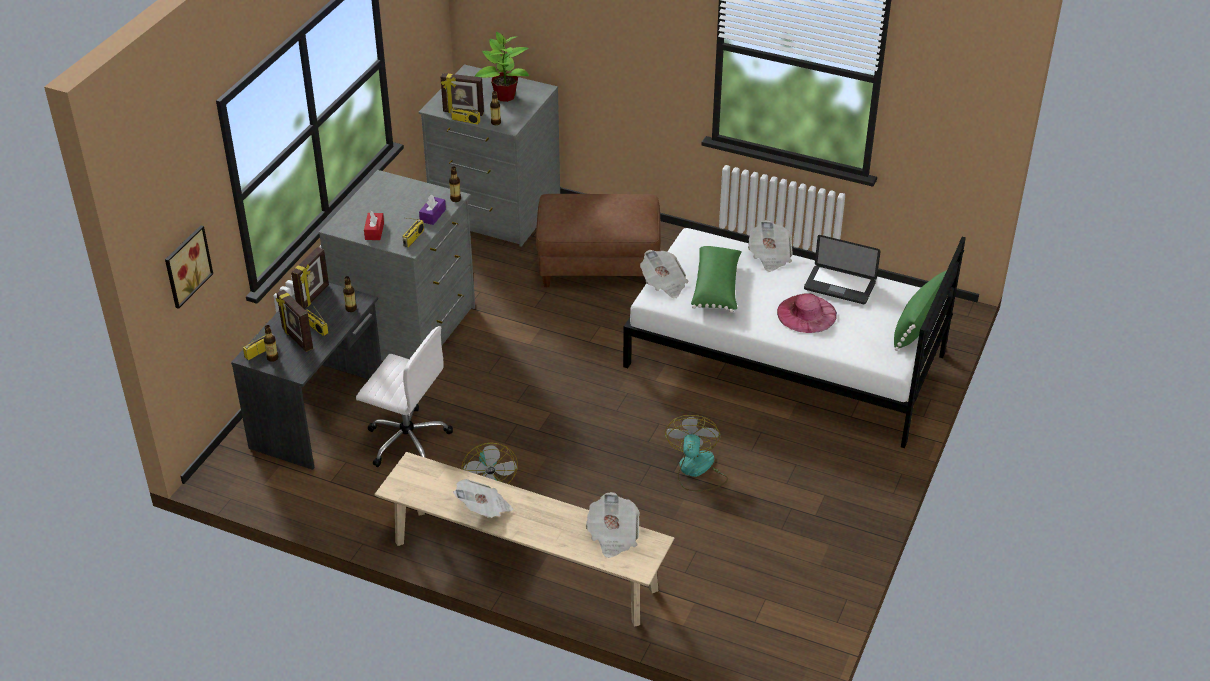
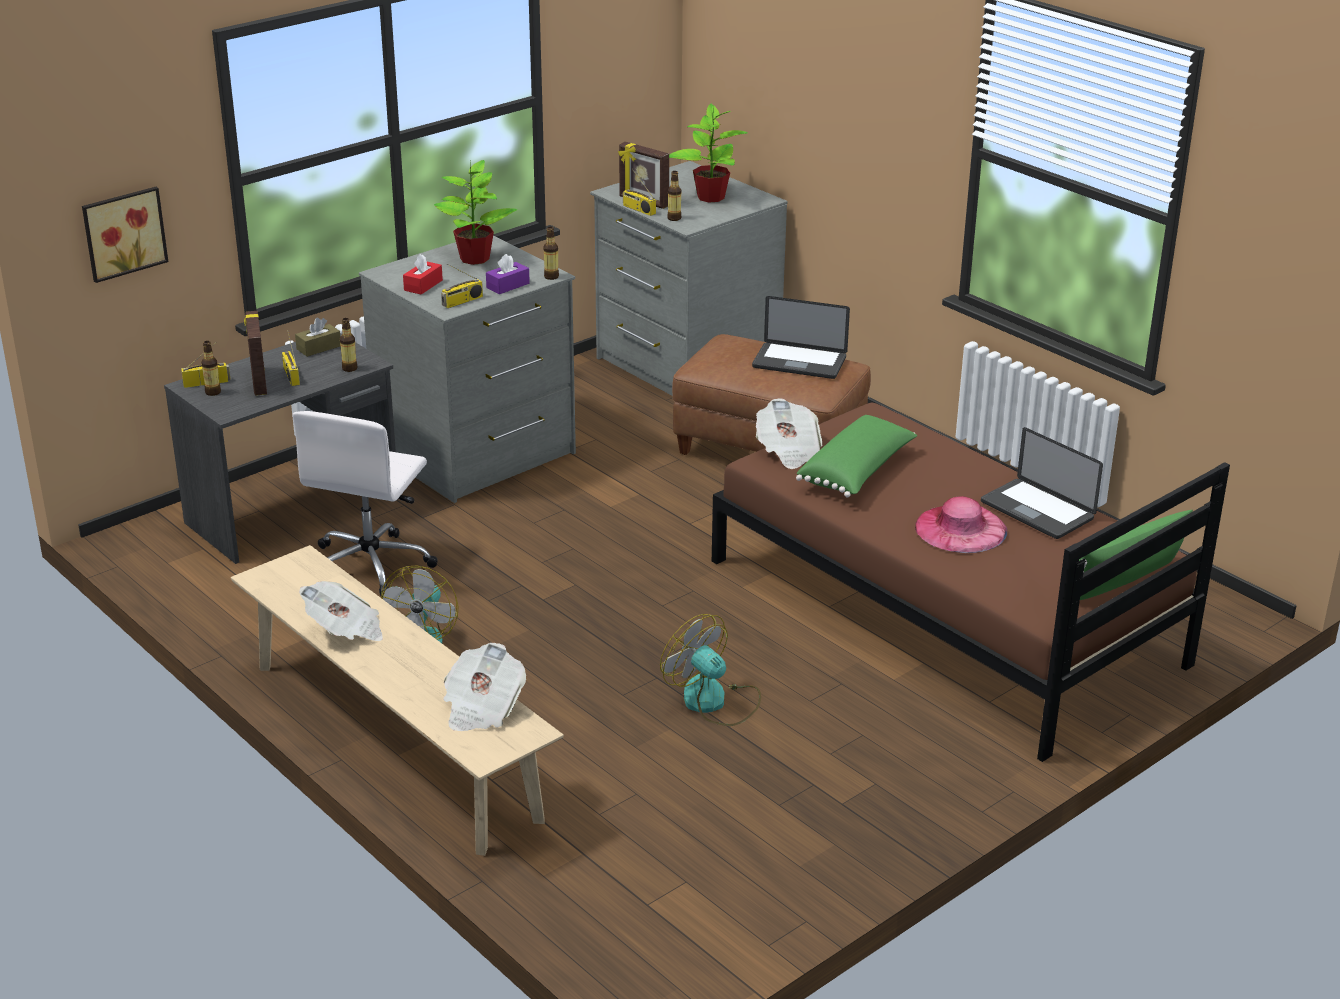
camera: 25 degrees right, 10 degrees down
picture frame [291,247,329,309] -> brown tissue box [295,318,340,357]
white office chair [356,326,453,467] -> white office chair turned 60 degrees clockwise [292,411,438,596]
white bed [623,228,966,448] -> brown bed [712,403,1230,762]
fan [665,415,728,491] -> fan turned 75 degrees counterclockwise [660,614,761,726]
newspaper [748,220,793,272] -> none
none -> potted plant [434,160,518,265]
none -> laptop [752,296,850,379]

